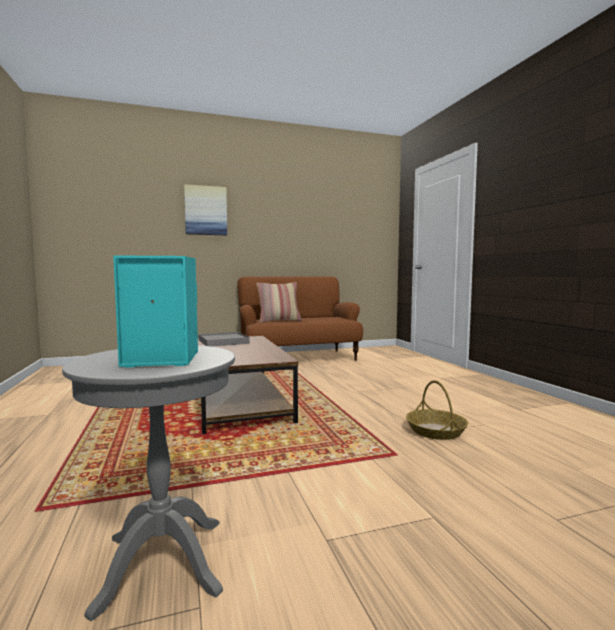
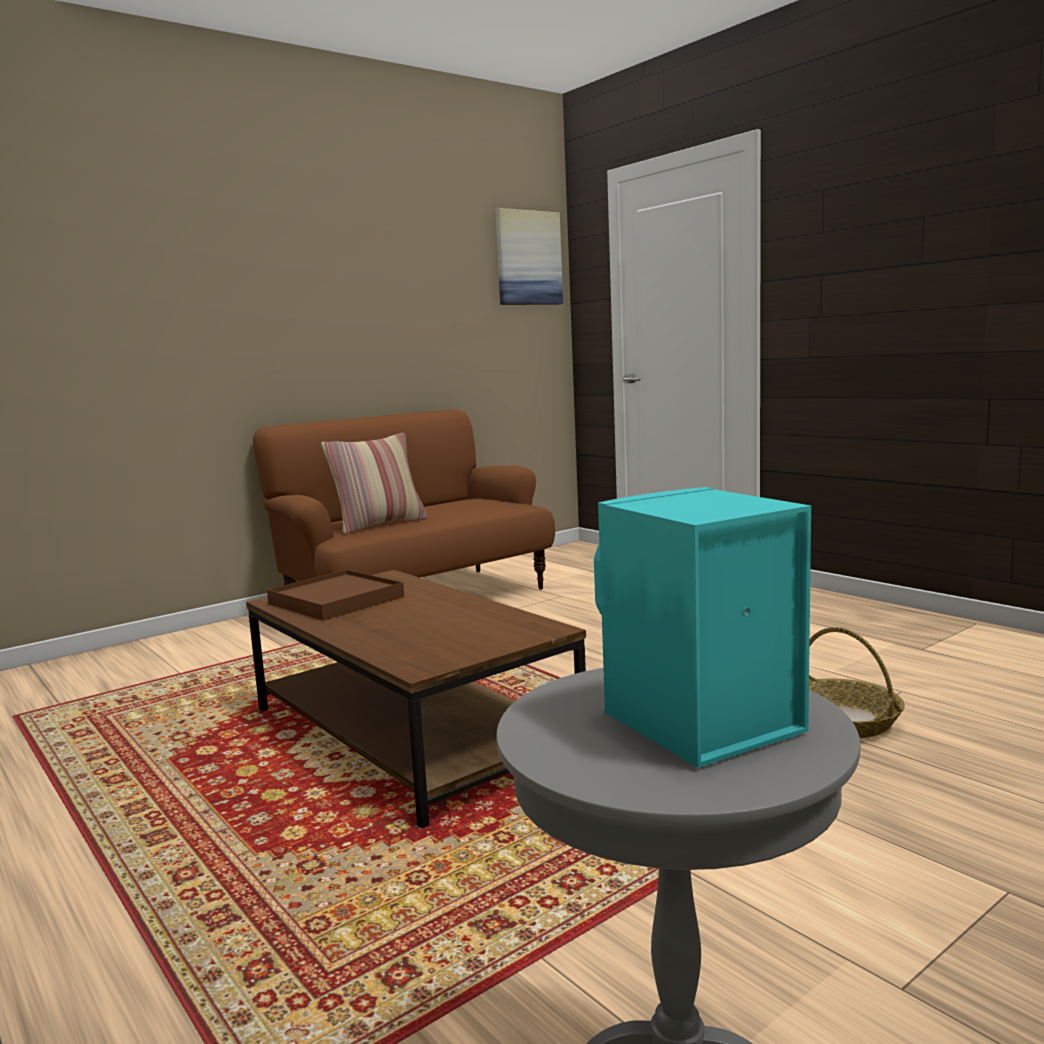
camera: 20 degrees left, 5 degrees up
picture [184,184,227,235] -> picture moved to [495,208,563,305]
grey tray [199,332,250,347] -> brown tray [267,570,404,620]

